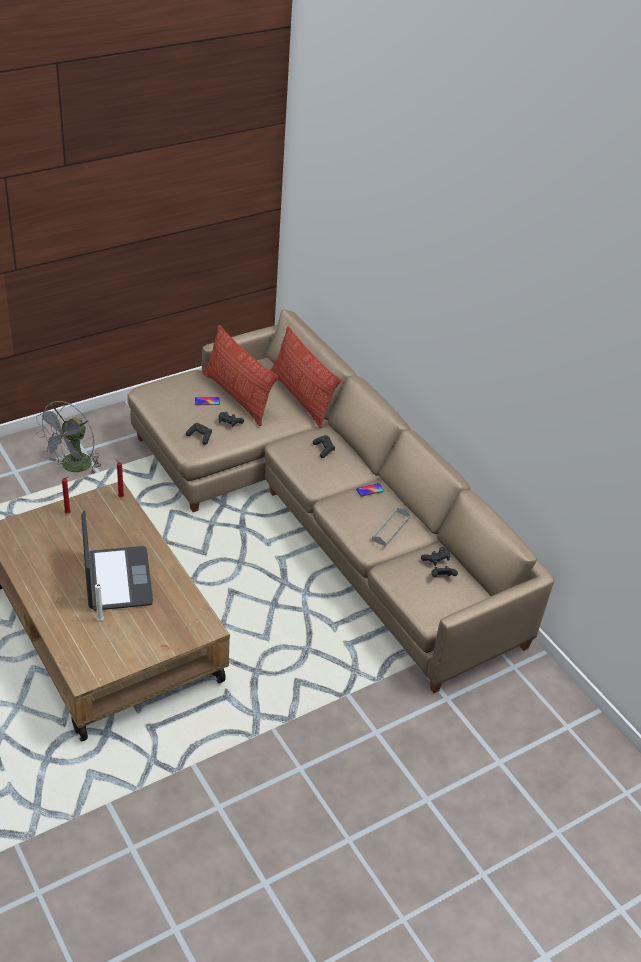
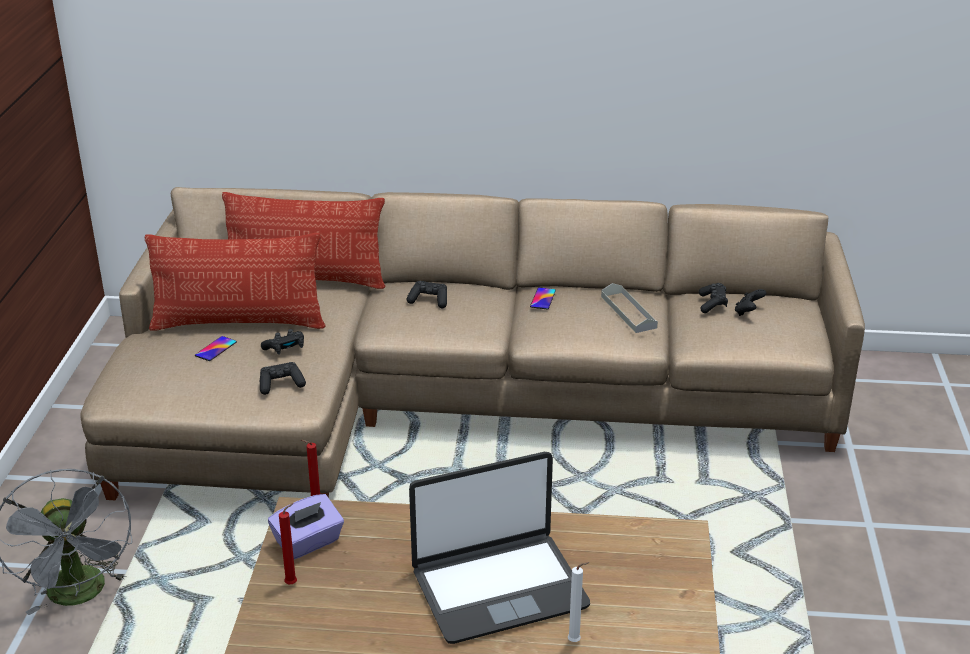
camera: 50 degrees left, 10 degrees down
laptop [81,511,153,611] -> laptop turned 135 degrees clockwise [409,452,590,644]
none -> purple tissue box [268,494,344,559]

